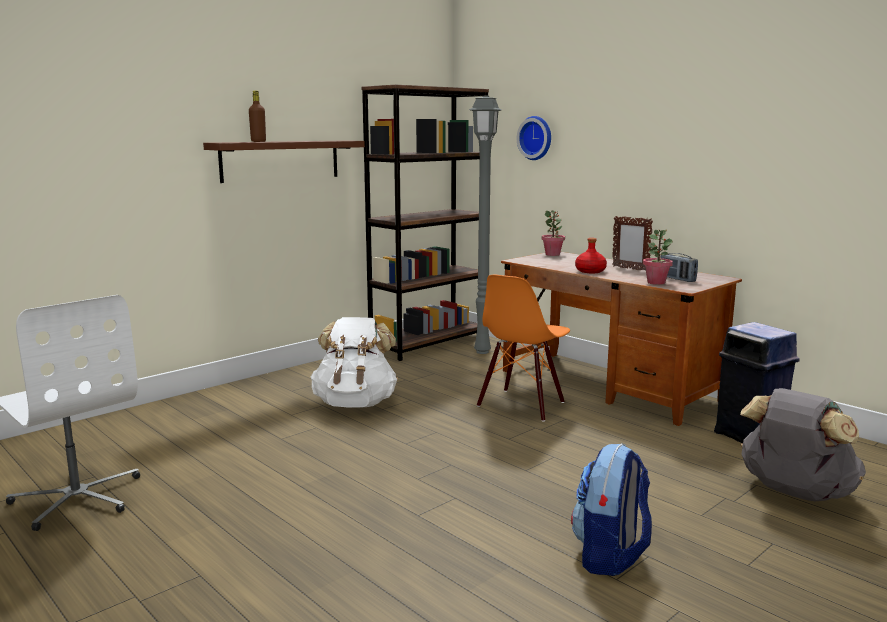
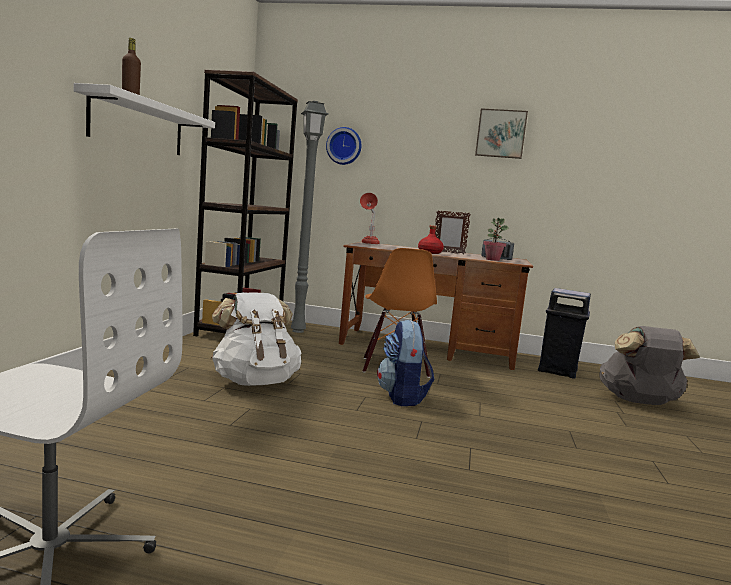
camera: 35 degrees left, 5 degrees down
brown shelf [203,140,365,183] -> white shelf [74,83,215,155]
potted plant [541,210,565,256] -> red table lamp [360,193,380,244]
backpack [571,443,652,576] -> backpack moved to [377,319,435,406]
none -> picture [475,108,528,159]

